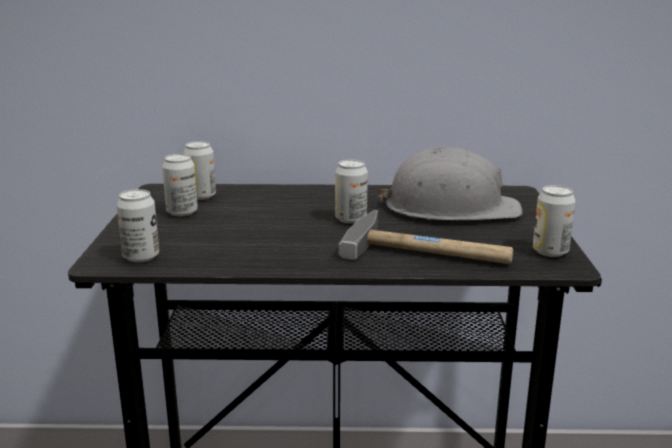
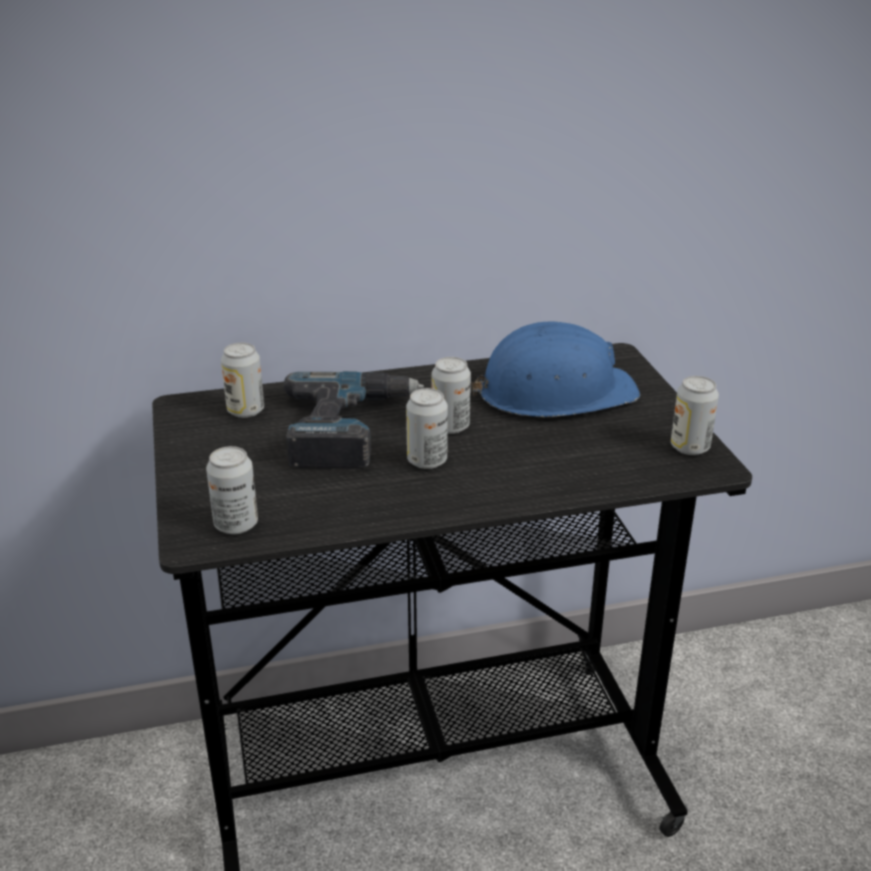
camera: 15 degrees left, 10 degrees up
can [162,154,198,216] -> can moved to [406,388,448,469]
hammer [339,210,513,264] -> none
grey hard hat [377,147,523,220] -> blue hard hat [471,322,640,417]
none -> power drill [284,371,424,469]

